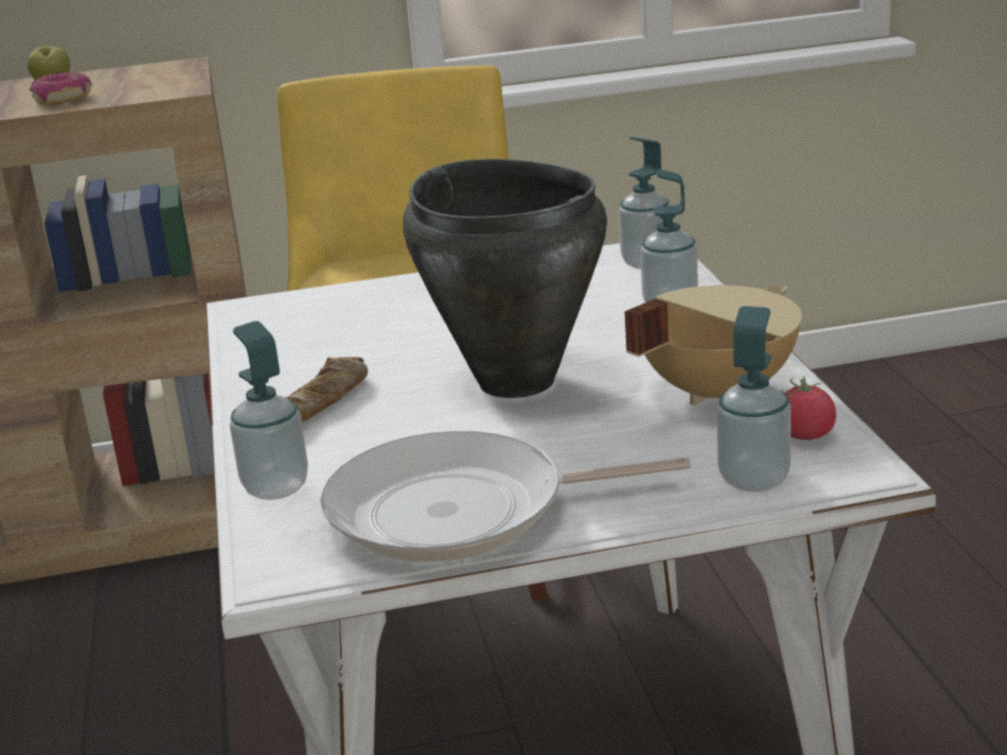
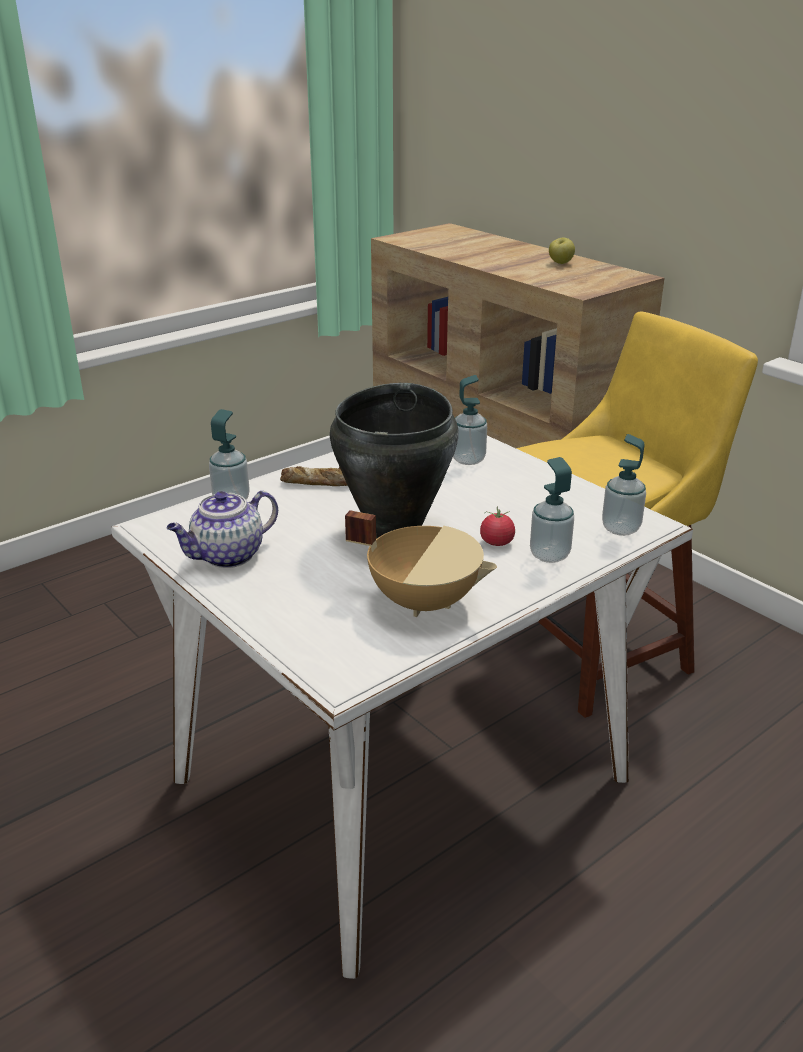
camera: 60 degrees right, 5 degrees up
donut [30,72,92,105] -> none
frying pan [320,431,691,562] -> teapot [167,491,278,568]
soap dispenser [717,306,791,492] -> soap dispenser moved to [453,375,487,465]
tomato [785,376,836,440] -> tomato moved to [480,507,515,546]

